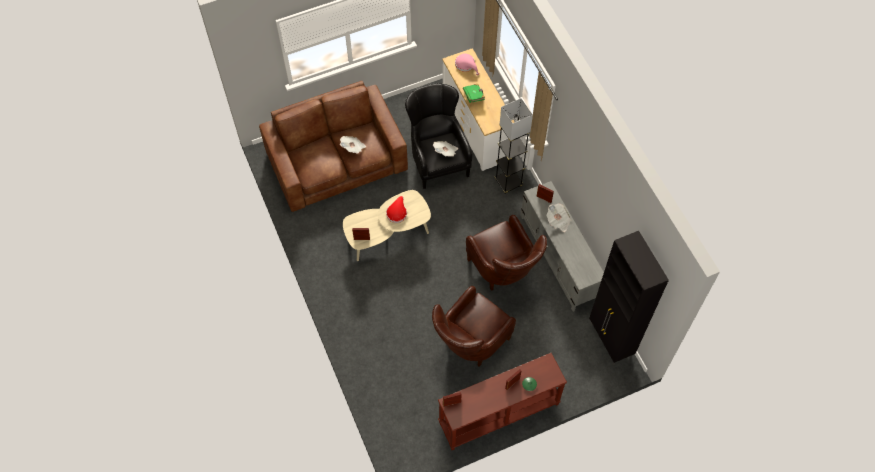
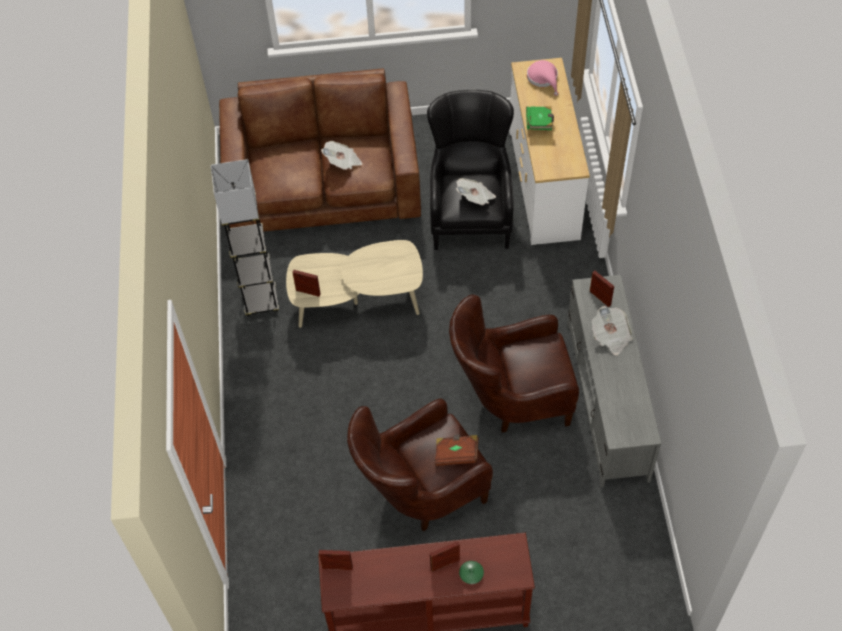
camera: 20 degrees right, 5 degrees down
red hat [386,196,407,223] -> none
brown armchair [466,215,547,291] -> brown armchair turned 90 degrees clockwise [449,294,579,433]
grey floor lamp [495,98,533,194] -> grey floor lamp moved to [211,159,279,317]
black cabinet [589,231,669,365] -> none
none -> brown book [435,435,479,466]

